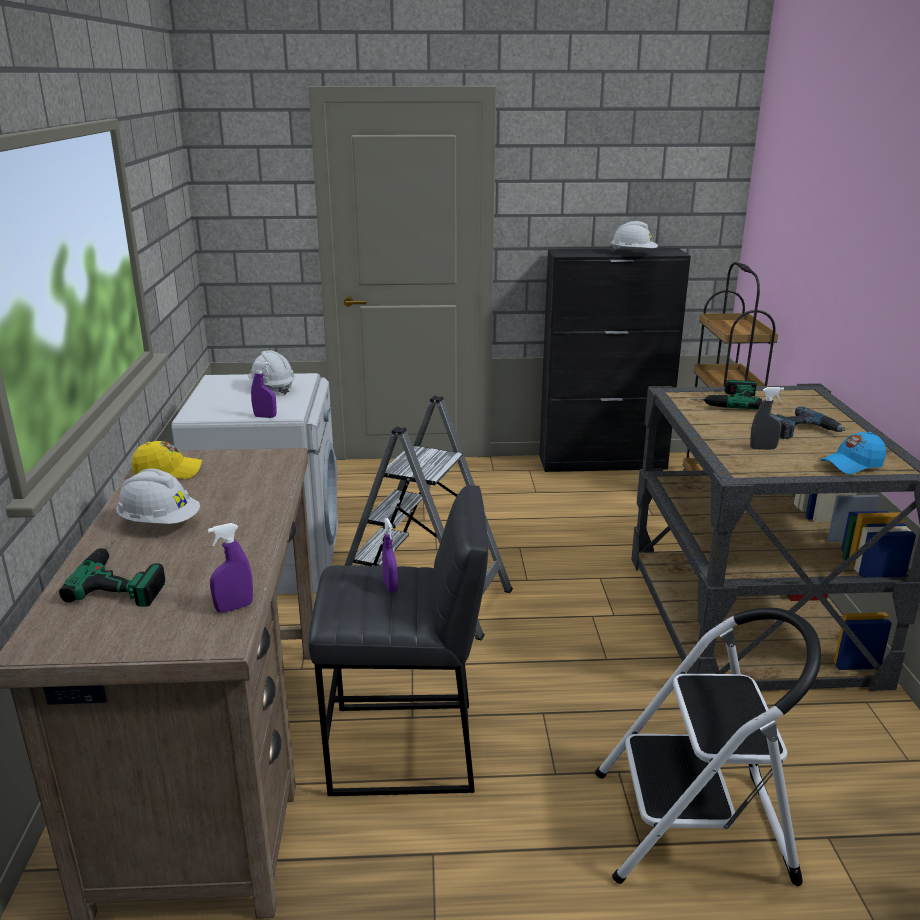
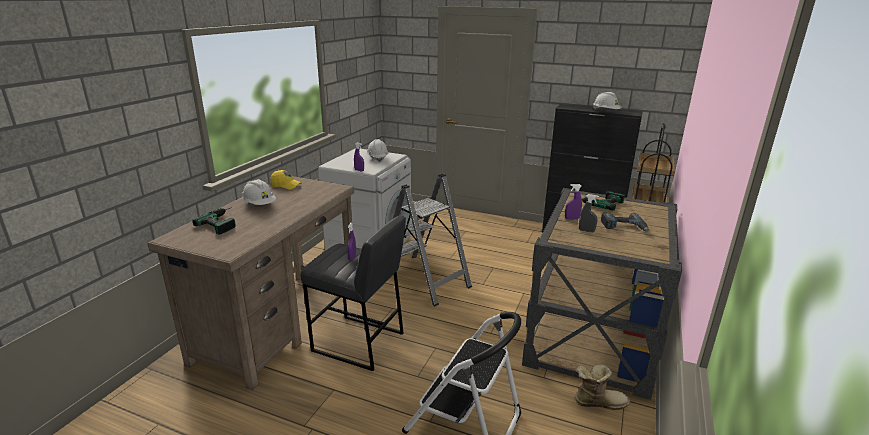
camera: 25 degrees right, 0 degrees up
purple spray bottle [208,523,253,613] -> purple spray bottle moved to [565,184,582,220]
blue cap [821,432,886,474] -> none
none -> boot [575,365,630,410]

